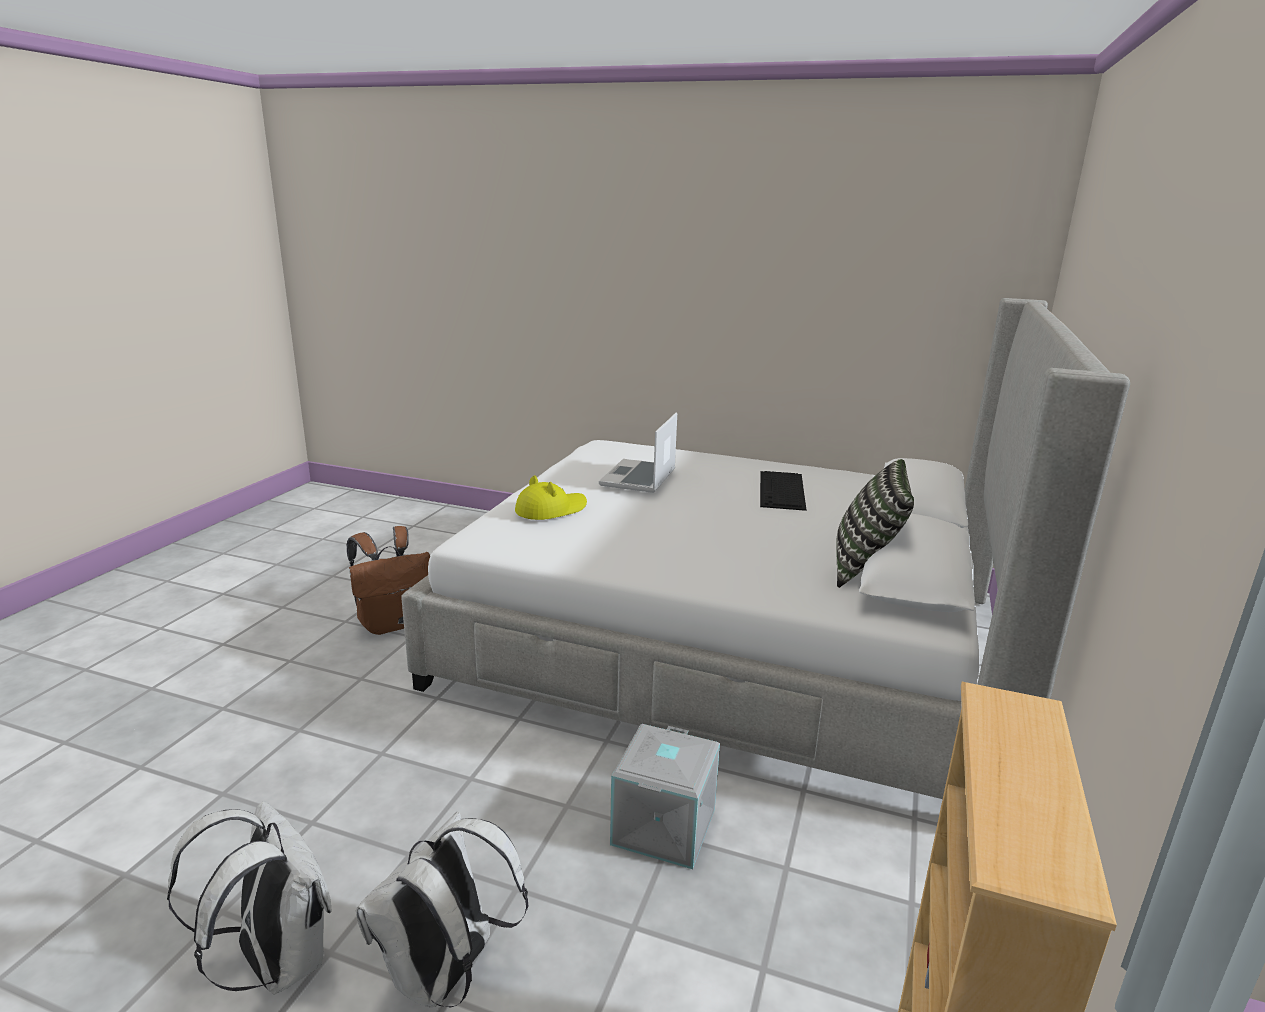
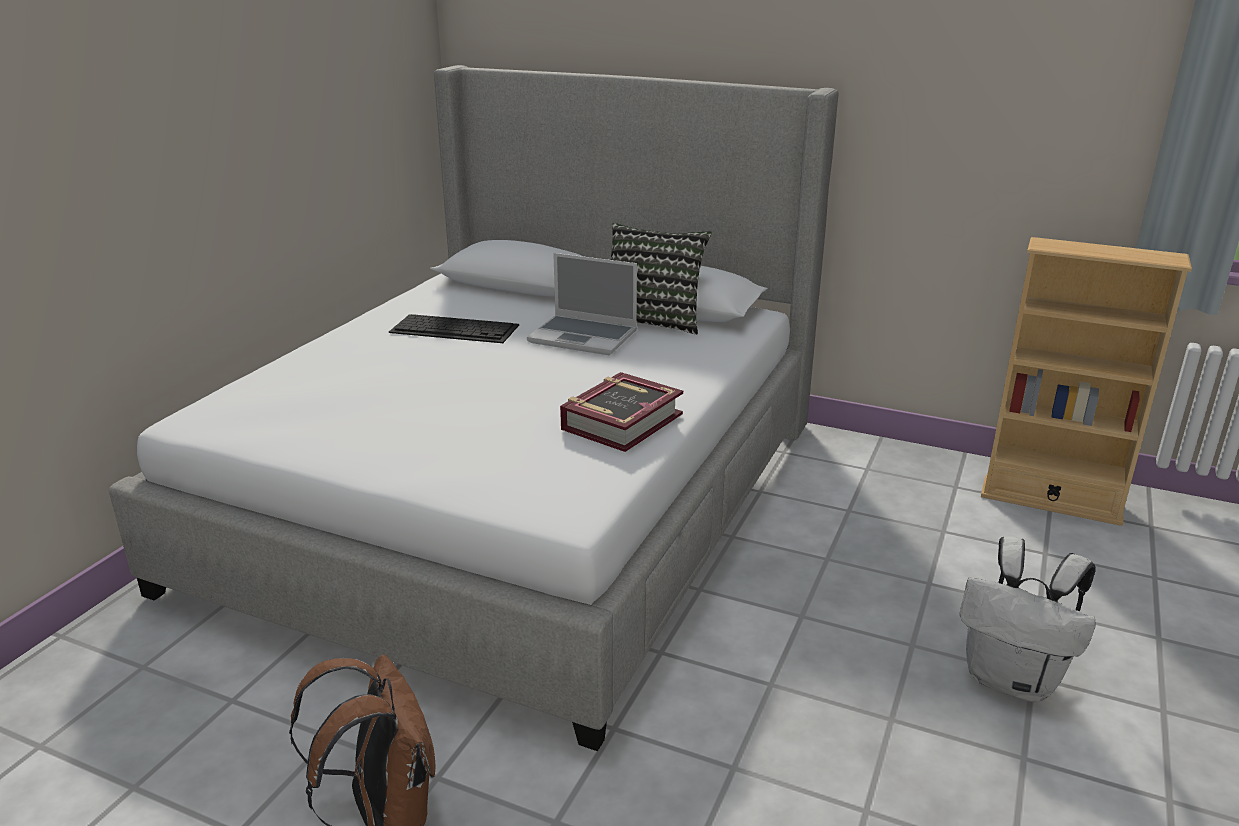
camera: 85 degrees left, 5 degrees up
white backpack [167,801,331,995] -> none
yellow hat [515,475,587,520] -> none
laptop [599,413,677,493] -> laptop moved to [527,253,637,355]
grey storage box [610,724,720,869] -> none
none -> book [560,372,683,452]

